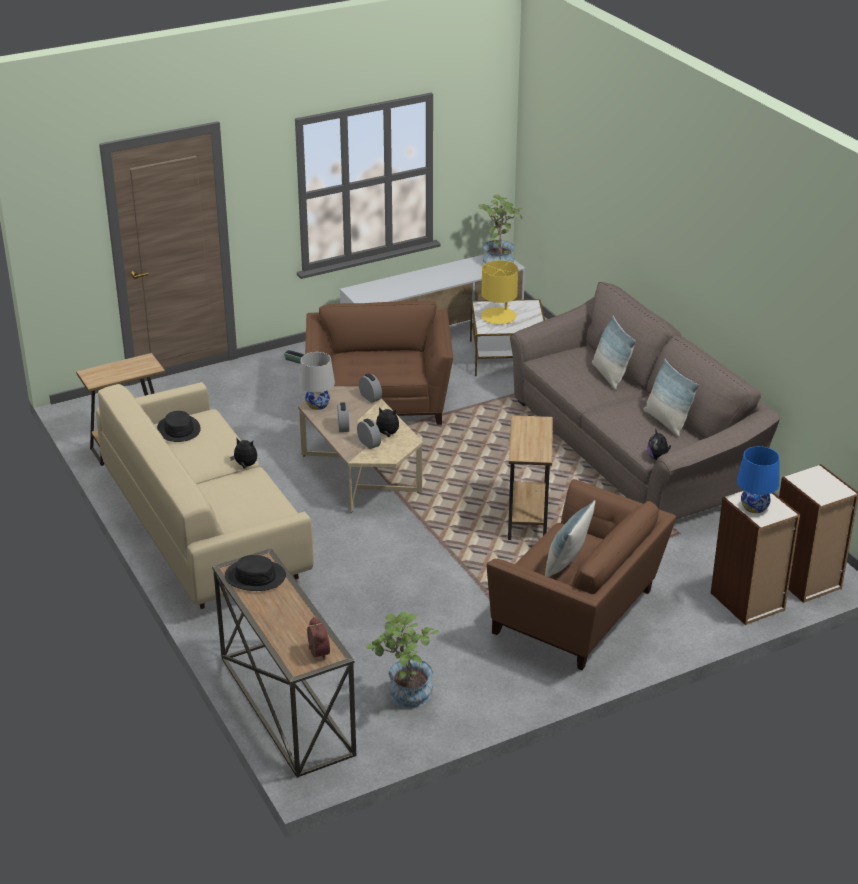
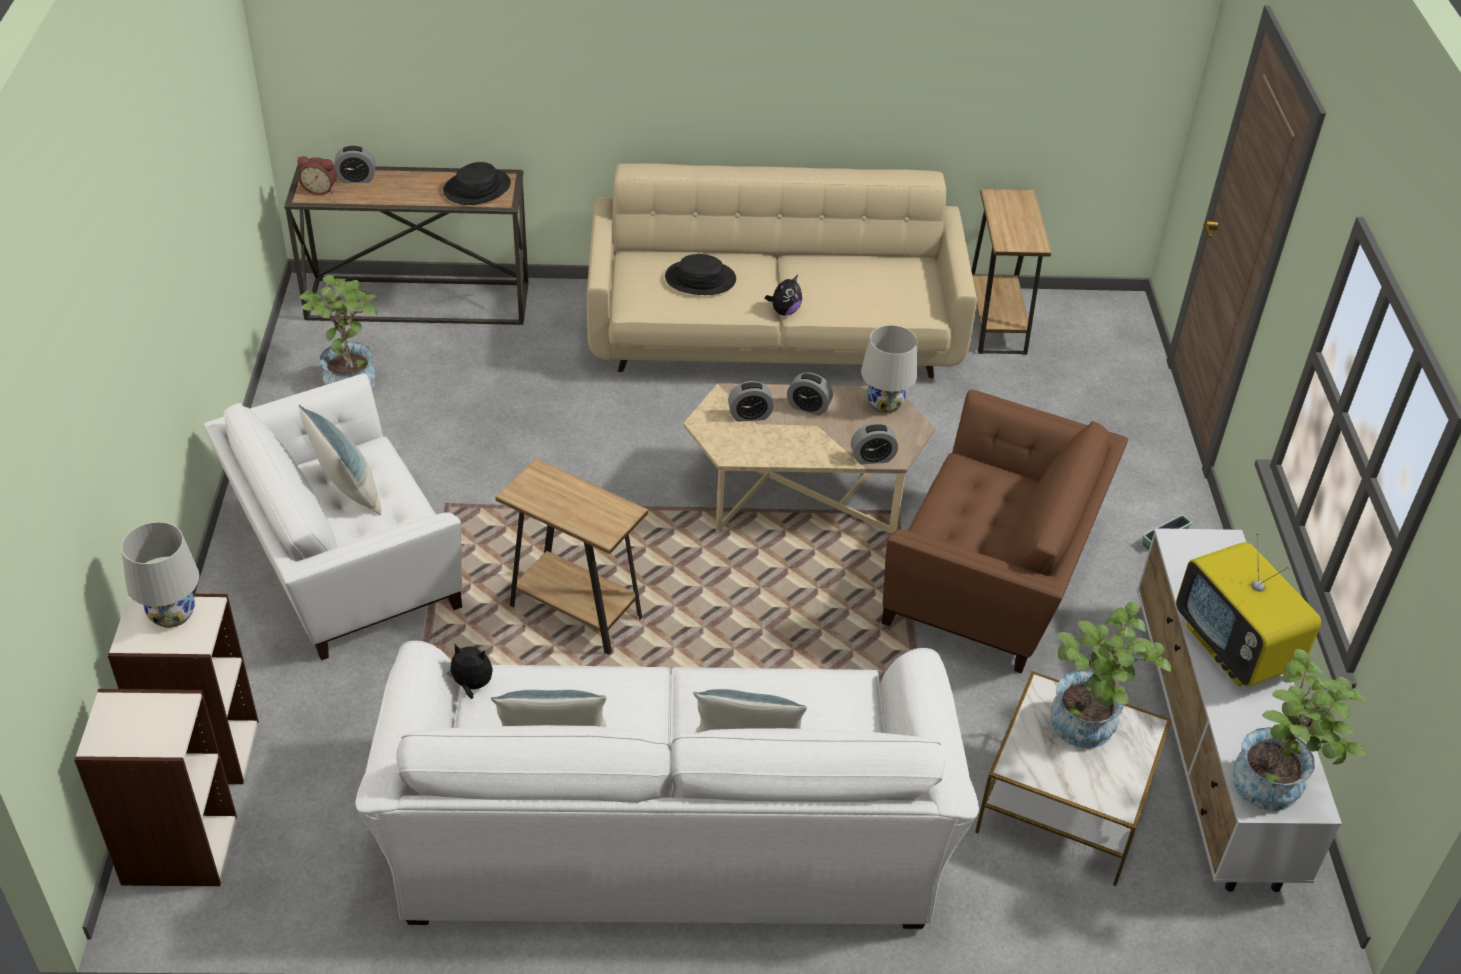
camera: 115 degrees right, 10 degrees up
black hat [157,411,201,442] -> black hat moved to [665,254,736,295]
plush toy [376,407,399,437] -> none
yellow table lamp [481,260,518,324] -> potted plant [1051,602,1172,748]
brown armchair [487,479,676,670] -> white armchair [203,373,462,660]
brown sofa [510,282,781,519] -> white sofa [355,641,979,929]
blue table lamp [737,446,780,513] -> white table lamp [121,522,199,628]
none -> alarm clock [334,145,375,184]
none -> television [1176,532,1321,686]

